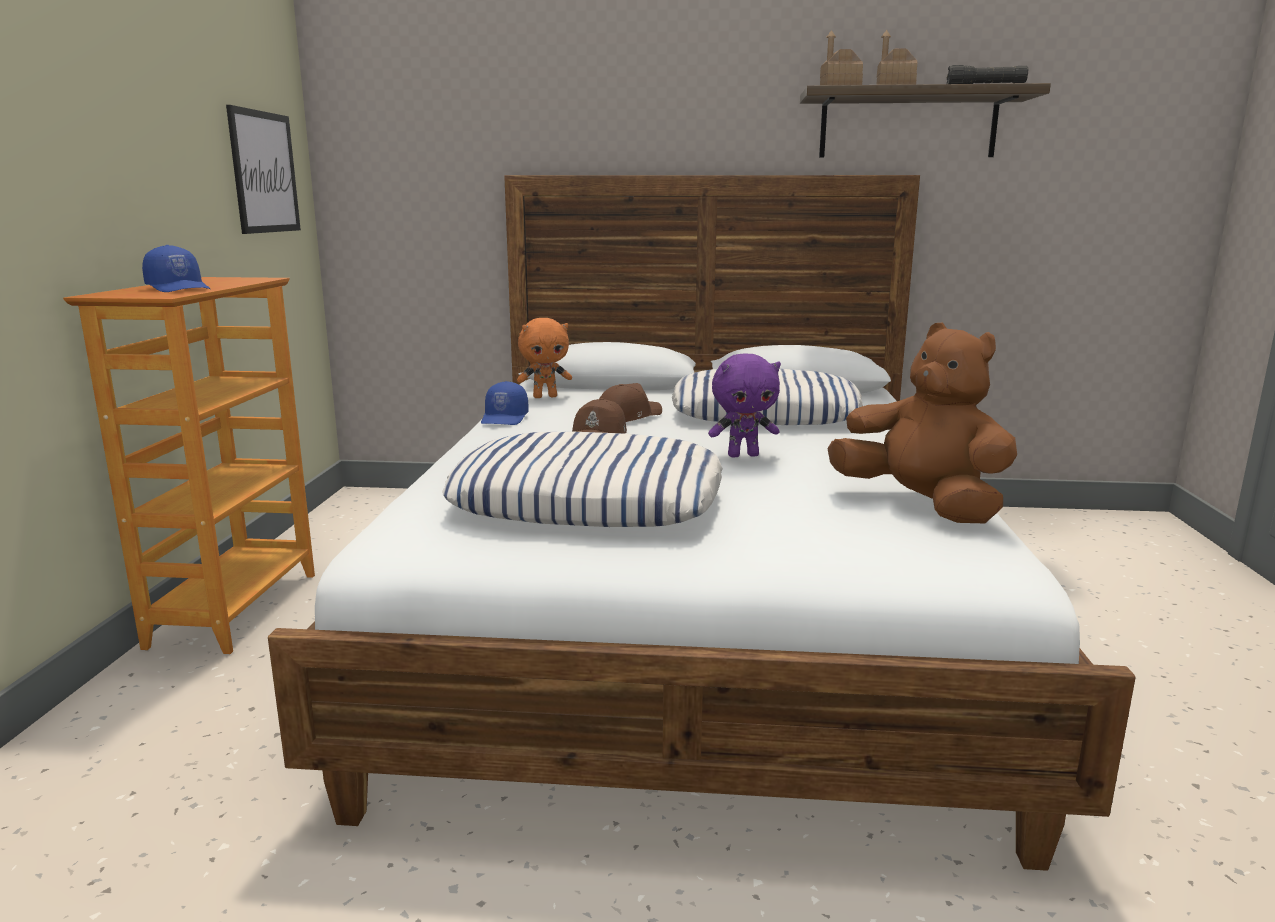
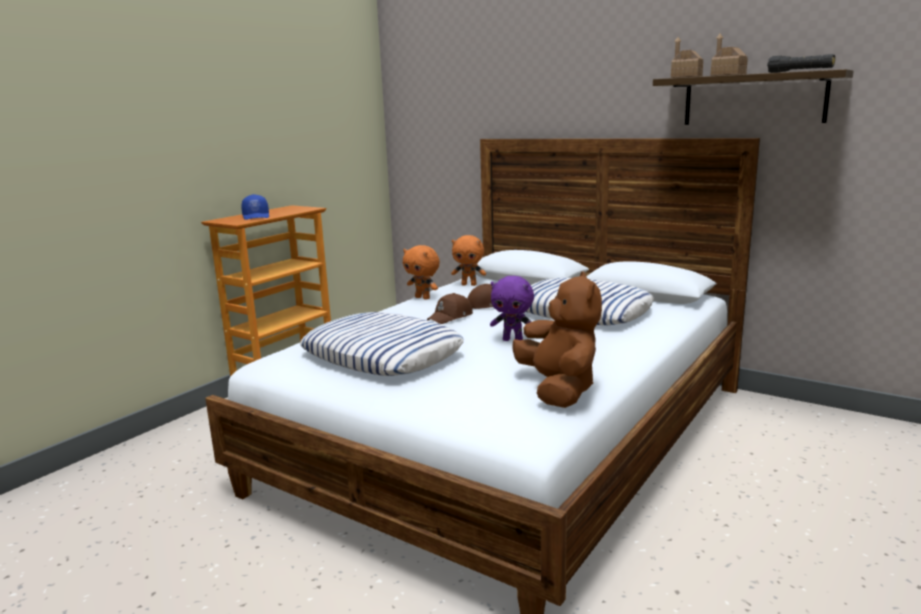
camera: 30 degrees right, 0 degrees up
picture [226,105,301,234] -> none
blue cap [481,381,529,425] -> orange plush toy [403,245,440,300]

